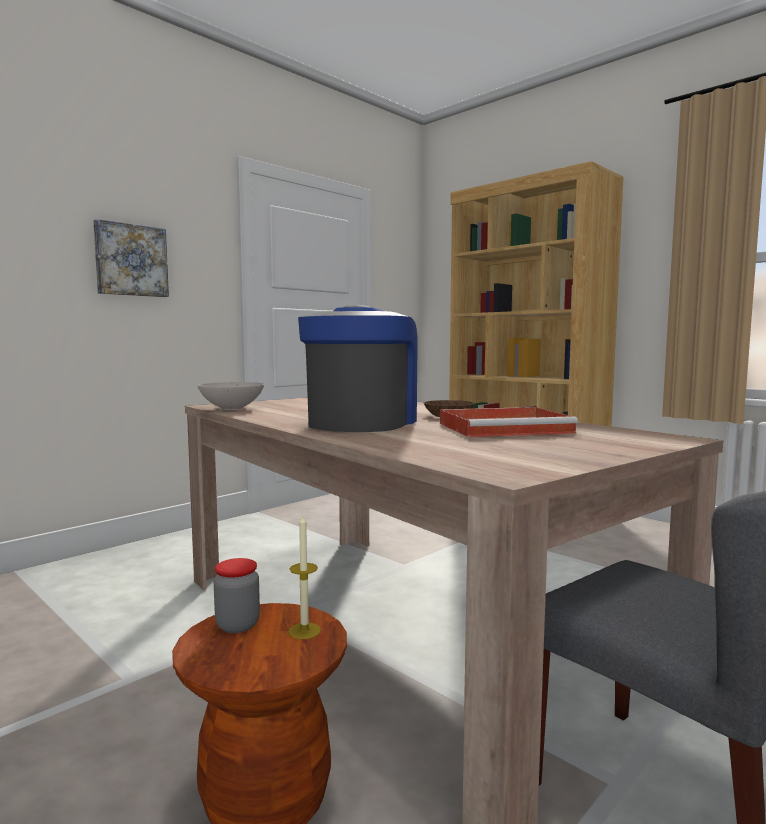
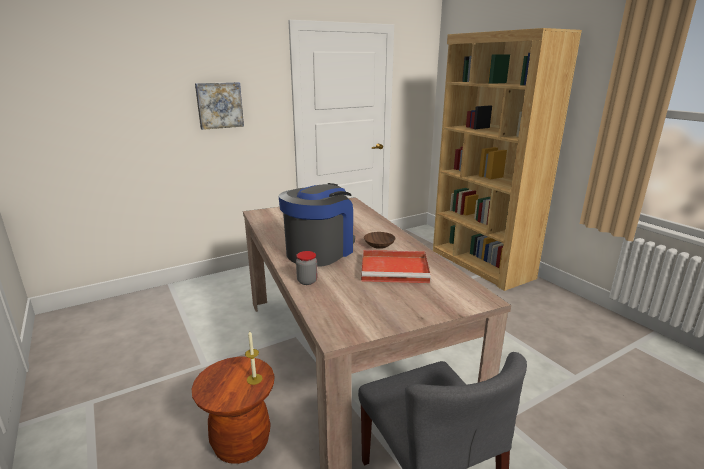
camera: 15 degrees right, 15 degrees up
white bowl [197,382,264,410] -> none
jar [214,558,260,633] -> jar moved to [296,251,317,285]

